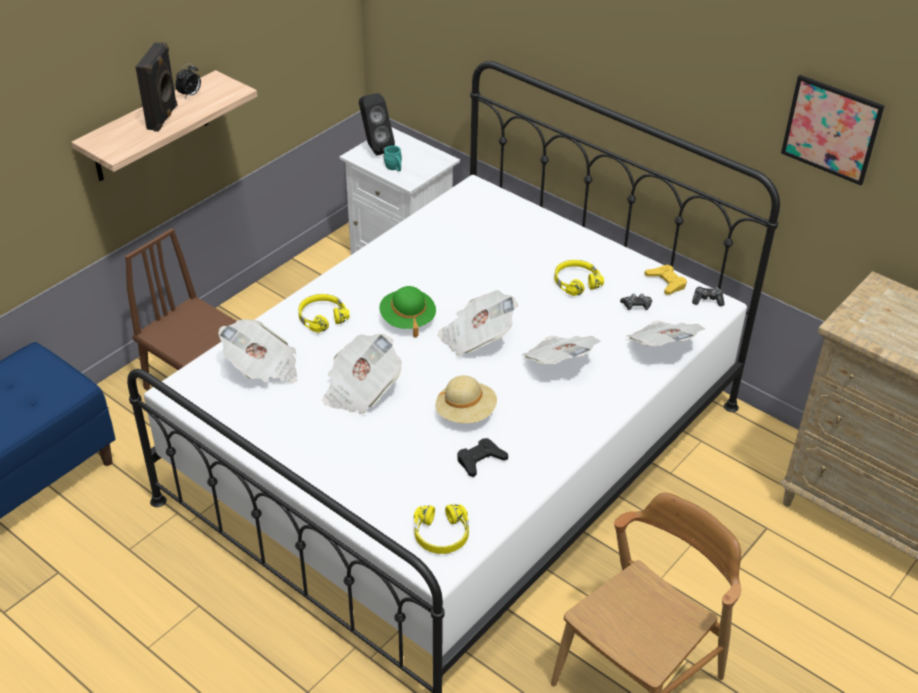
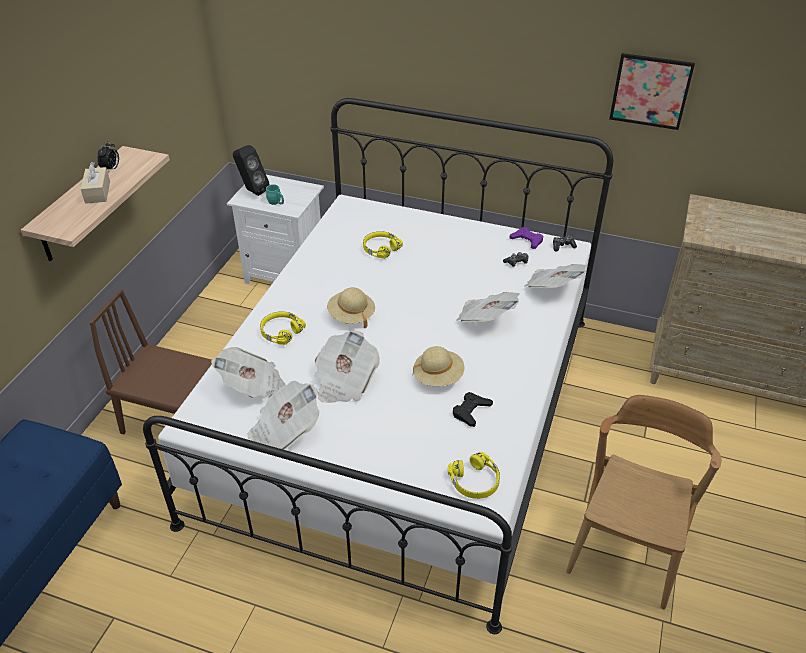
camera: 20 degrees left, 0 degrees up
black speaker [135,42,178,132] -> beige tissue box [81,162,110,204]
green hat [379,286,436,337] -> beige hat [327,287,375,328]
newspaper [438,290,518,356] -> newspaper moved to [248,381,319,450]
yellow headphones [554,260,604,296] -> yellow headphones moved to [363,231,403,259]
yellow game controller [644,264,687,295] -> purple game controller [509,227,543,249]

